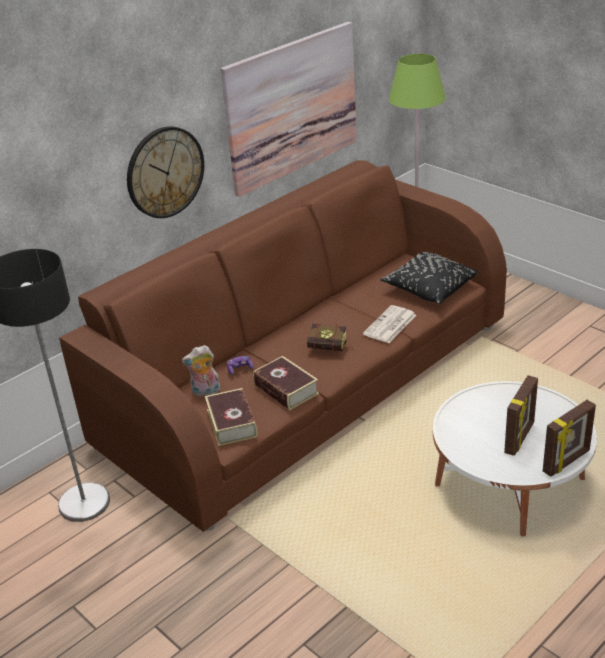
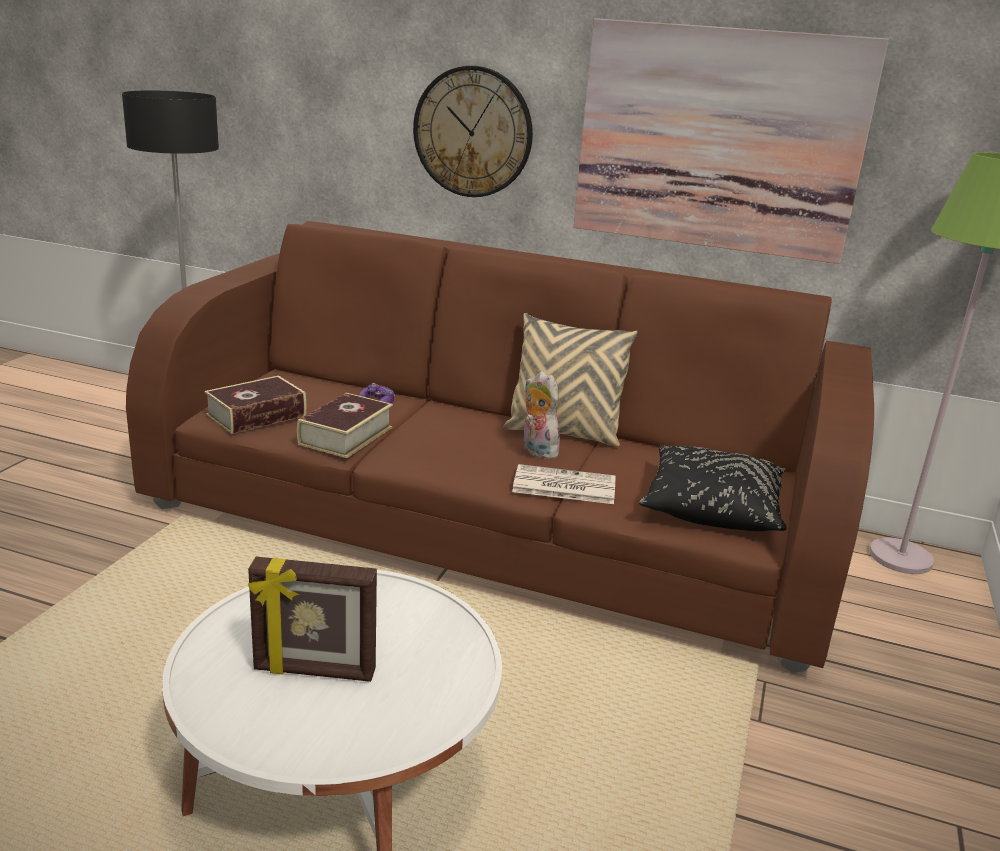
camera: 60 degrees right, 10 degrees down
plush toy [182,345,220,397] -> plush toy moved to [524,371,560,459]
book [307,323,355,351] -> none
picture frame [543,400,596,477] -> none
none -> beige pillow [503,313,638,447]

